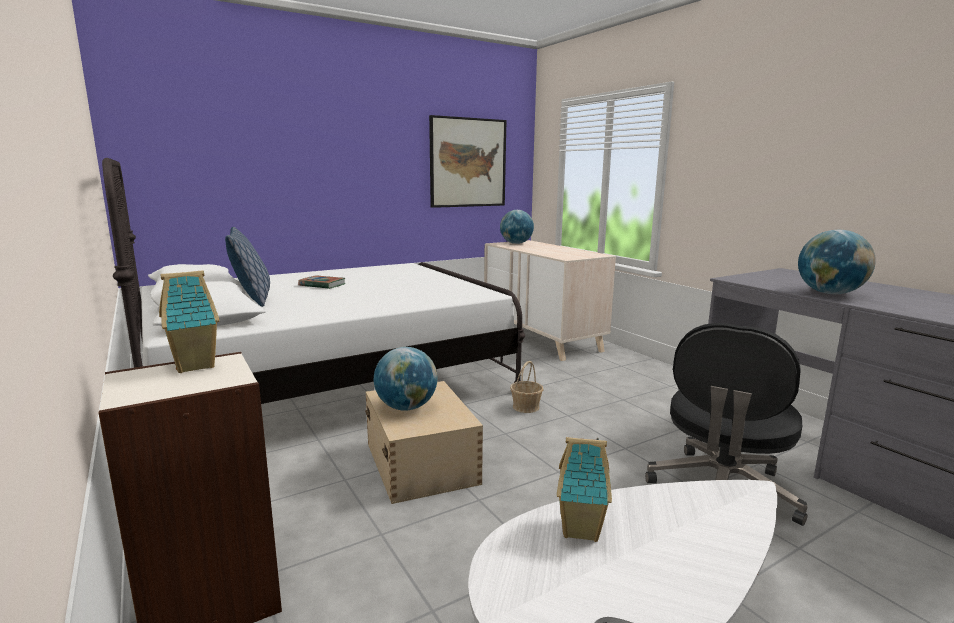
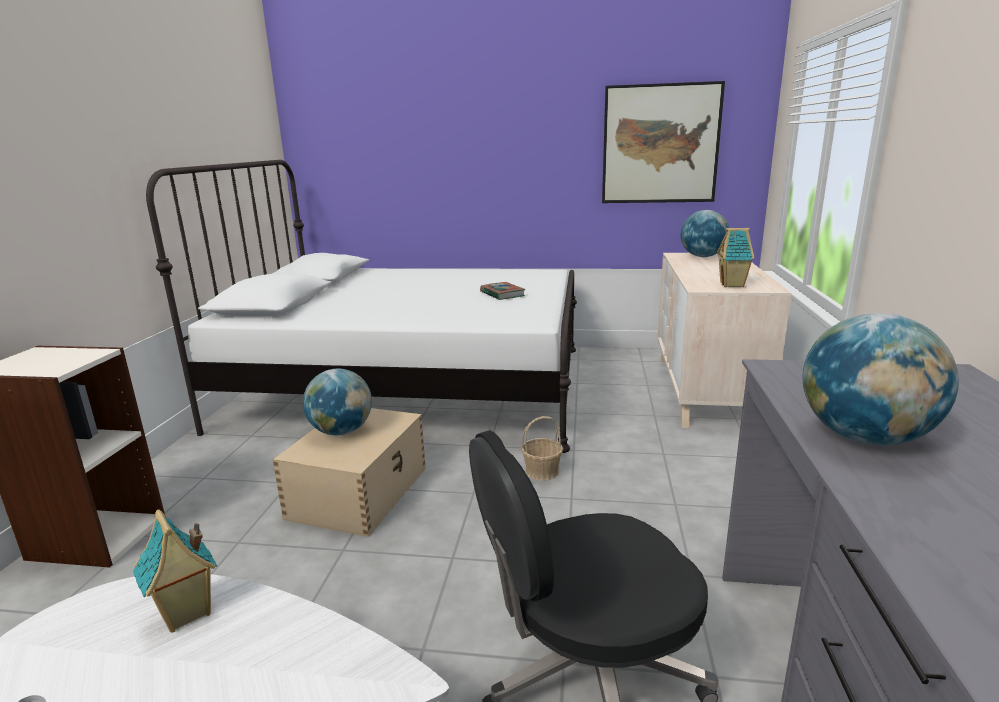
camera: 40 degrees right, 5 degrees up
toy house [159,271,219,373] -> toy house moved to [717,228,755,287]
pillow [225,227,270,307] -> none
book [298,275,346,289] -> book moved to [480,282,525,300]

